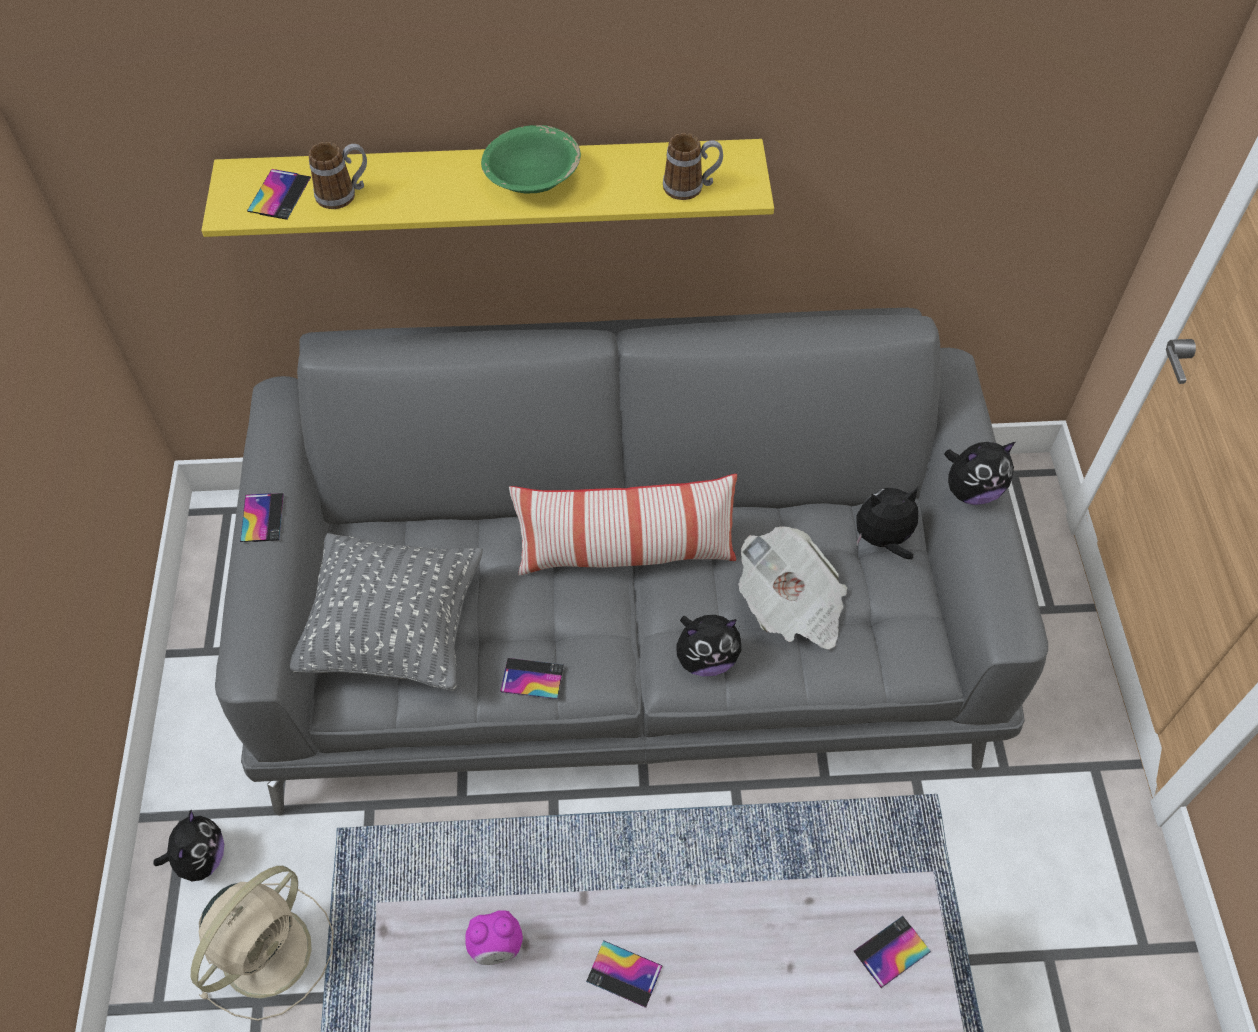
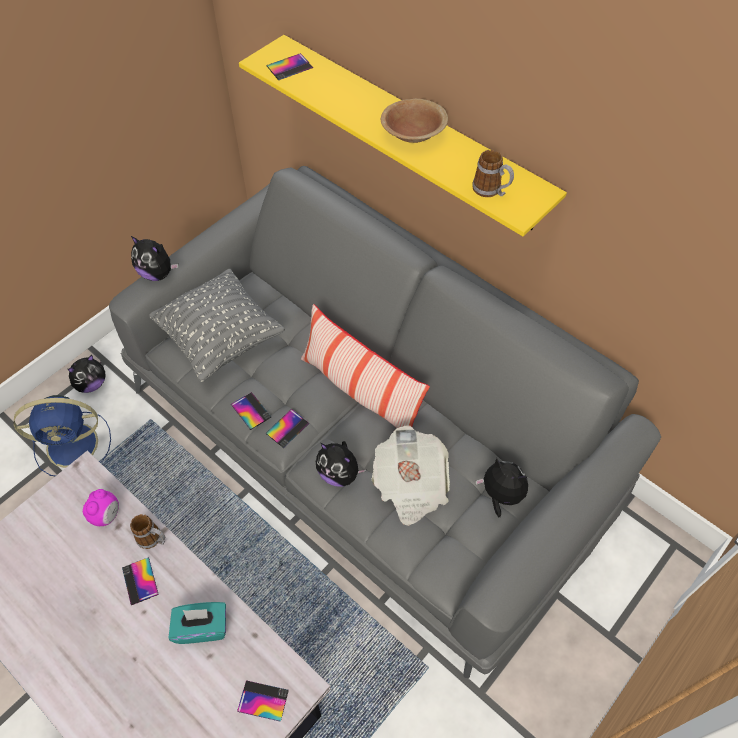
camera: 45 degrees right, 0 degrees up
beige fan [191,866,334,1021] -> blue fan [14,395,111,476]
phone [240,493,284,542] -> phone moved to [266,409,309,448]
mug [309,142,367,209] -> mug moved to [130,514,165,549]
alarm clock [465,910,523,965] -> alarm clock turned 105 degrees counterclockwise [83,489,119,526]
green bowl [481,125,581,193] -> brown bowl [381,99,448,143]
plush toy [944,442,1015,505] -> plush toy moved to [131,236,179,281]
none -> turquoise tissue box [169,602,226,644]

